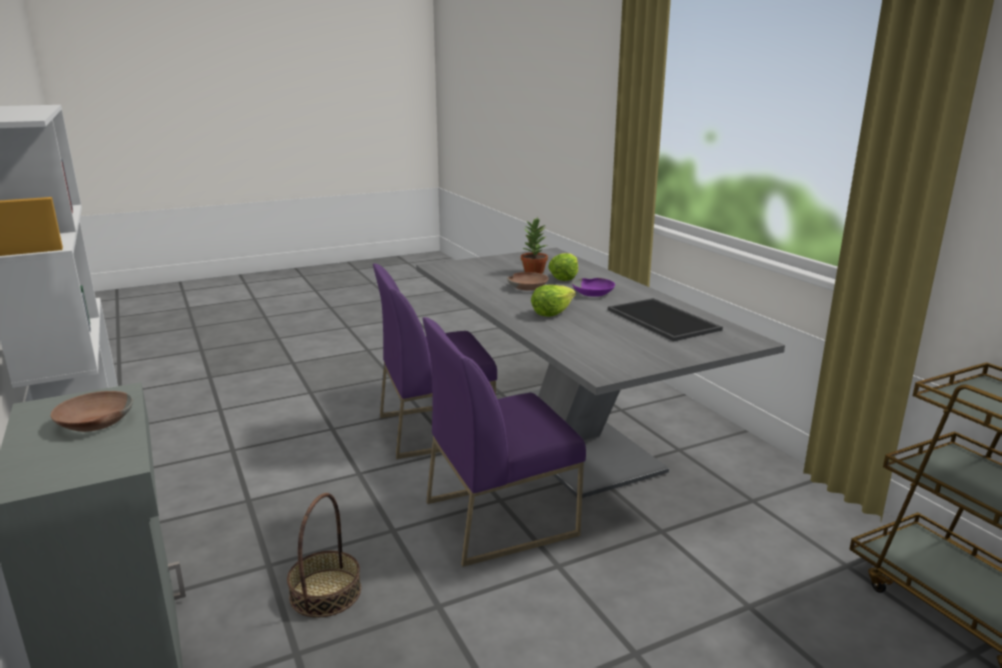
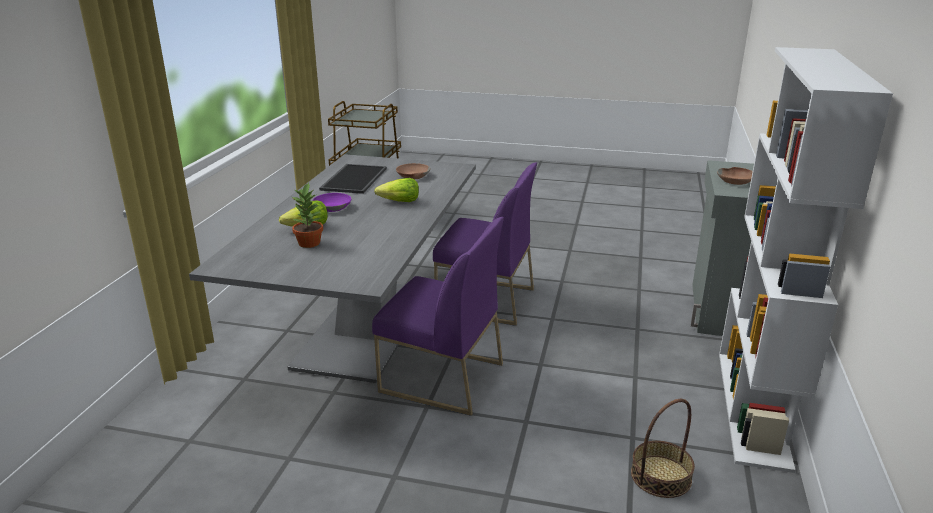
camera: 140 degrees left, 5 degrees up
basket [287,493,361,617] -> basket moved to [631,399,695,498]
brown bowl [507,272,549,291] -> brown bowl moved to [396,163,430,179]

